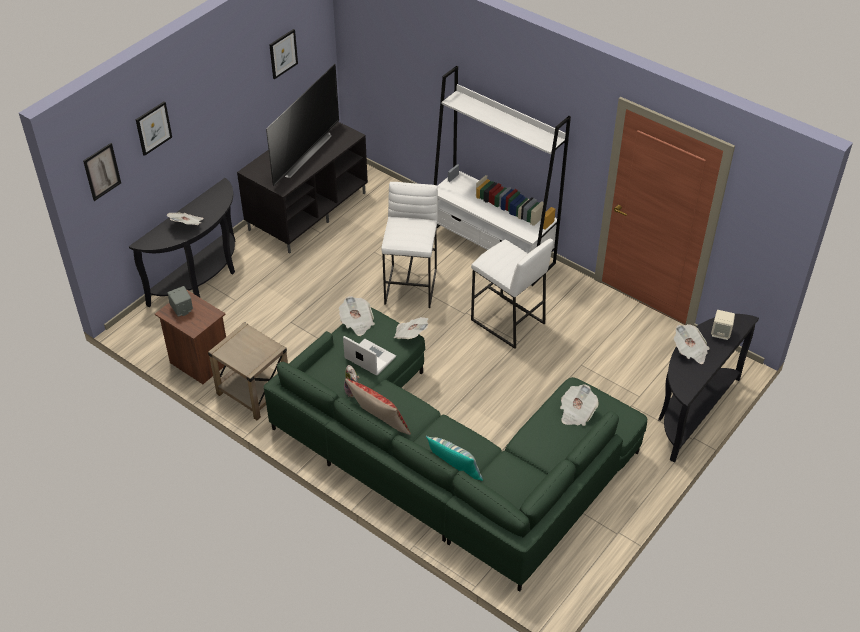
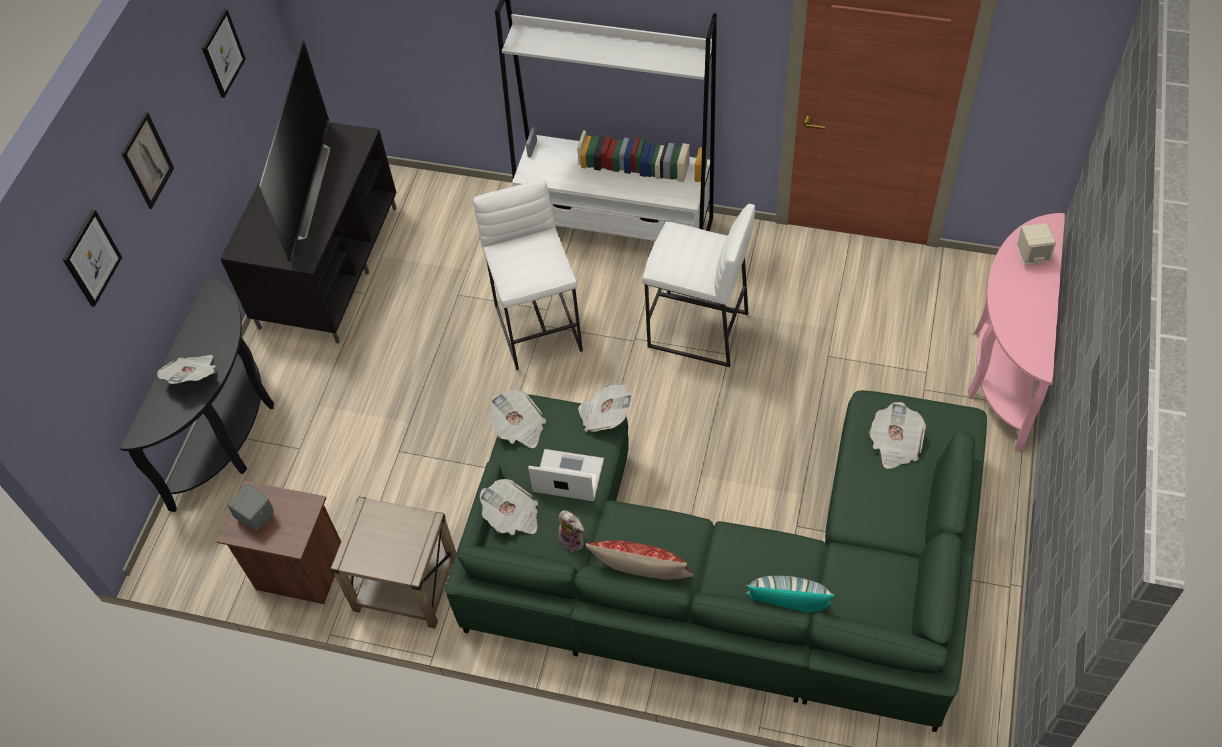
camera: 20 degrees left, 10 degrees up
picture [83,143,121,201] -> picture moved to [122,112,174,209]
black console table [658,314,759,462] -> pink console table [968,213,1065,451]
newspaper [674,324,709,364] -> newspaper moved to [480,479,538,535]

